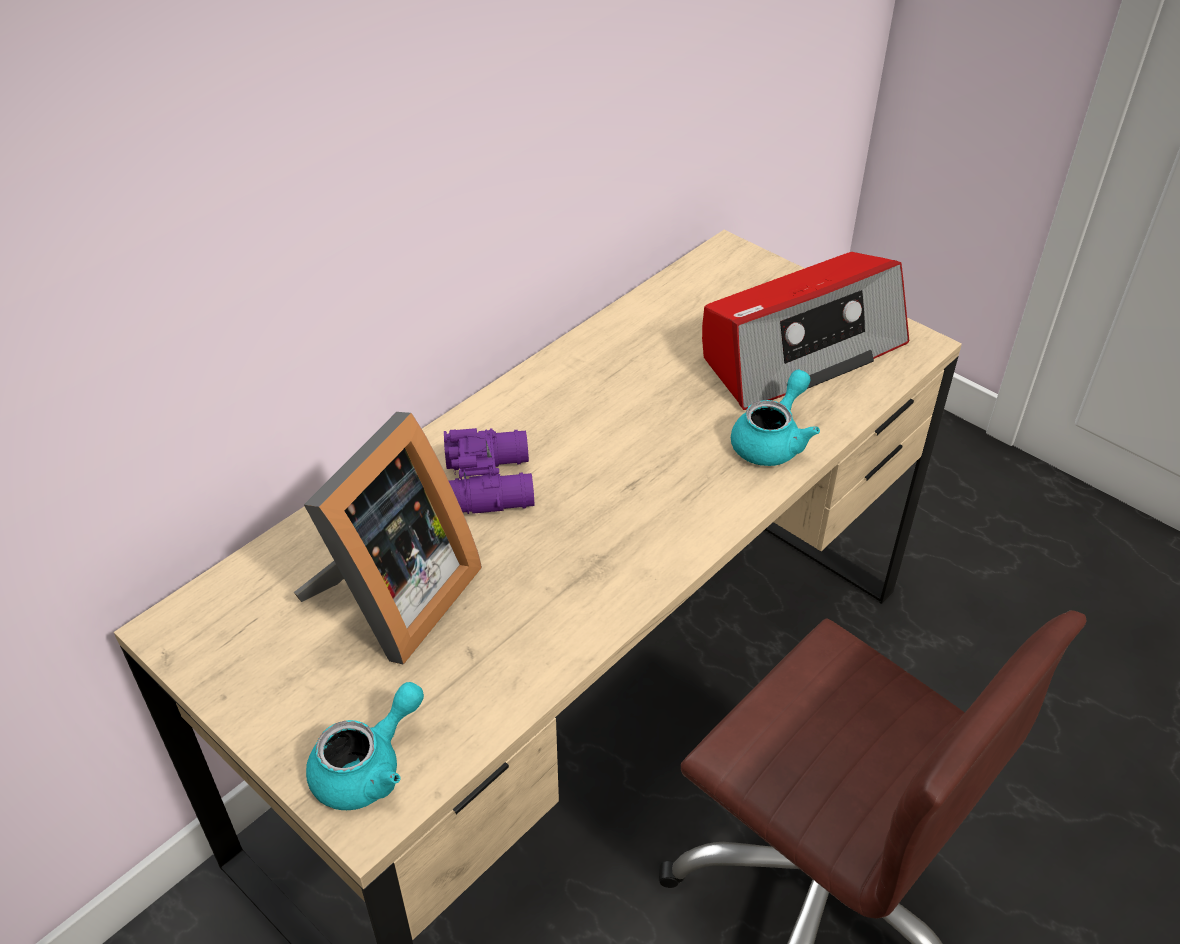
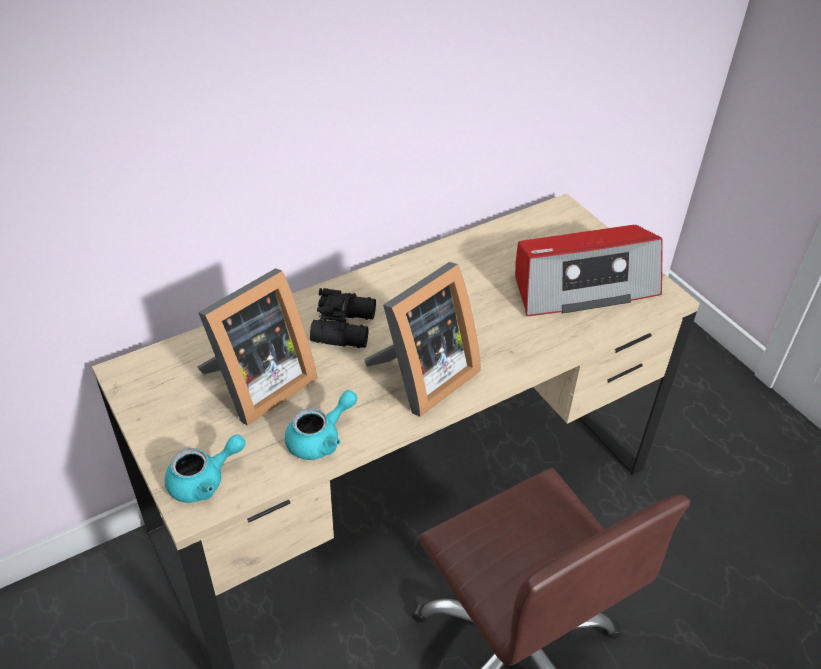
camera: 15 degrees right, 0 degrees up
purple binoculars [444,428,534,514] -> black binoculars [310,288,376,348]
turquoise teapot [731,369,820,466] -> turquoise teapot moved to [285,390,357,460]
none -> picture frame [364,262,481,417]

